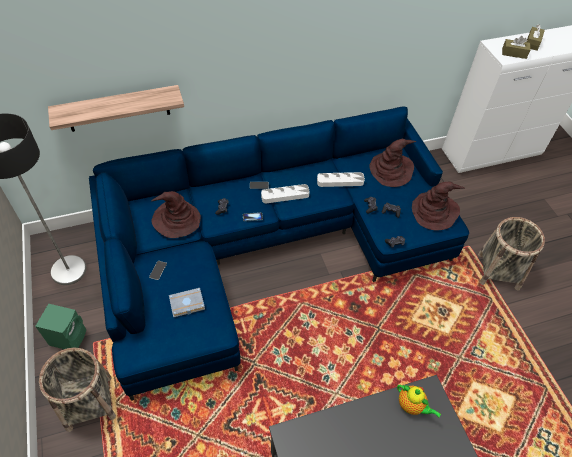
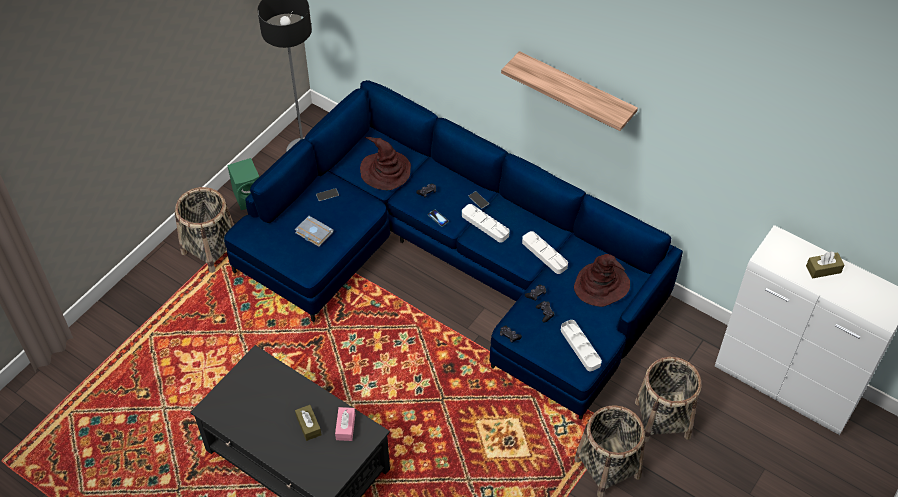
camera: 55 degrees right, 0 degrees up
shelf [48,85,184,132] -> shelf moved to [501,51,638,131]
teapot [397,385,441,417] -> pink tissue box [335,407,355,441]
brown hat [412,182,465,231] -> white tray [561,320,602,371]
brown tissue box [502,36,531,59] -> brown tissue box moved to [295,405,321,441]
none -> basket [635,357,702,442]

